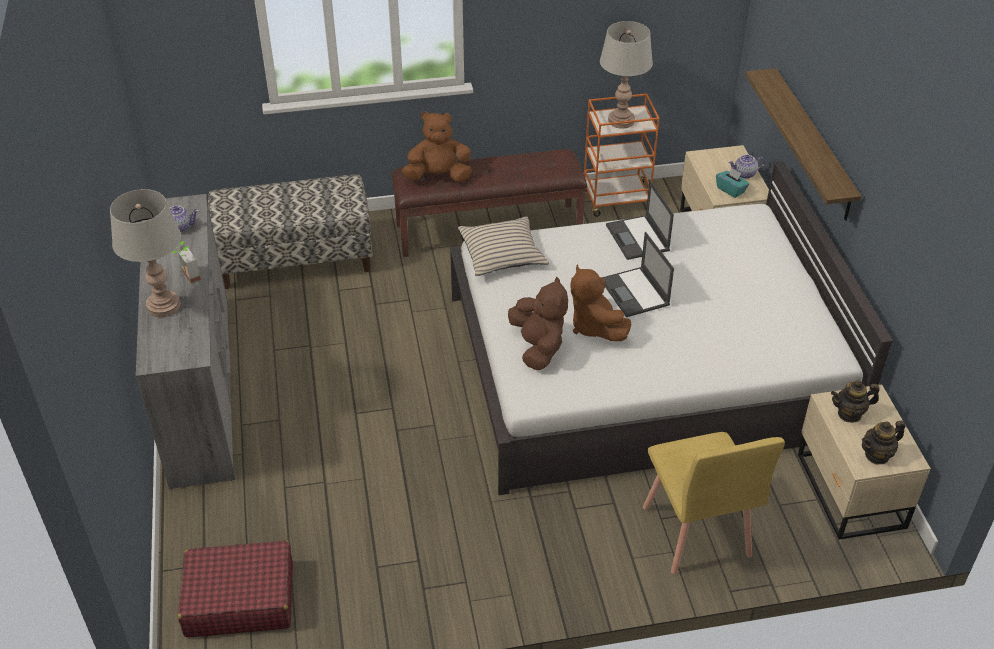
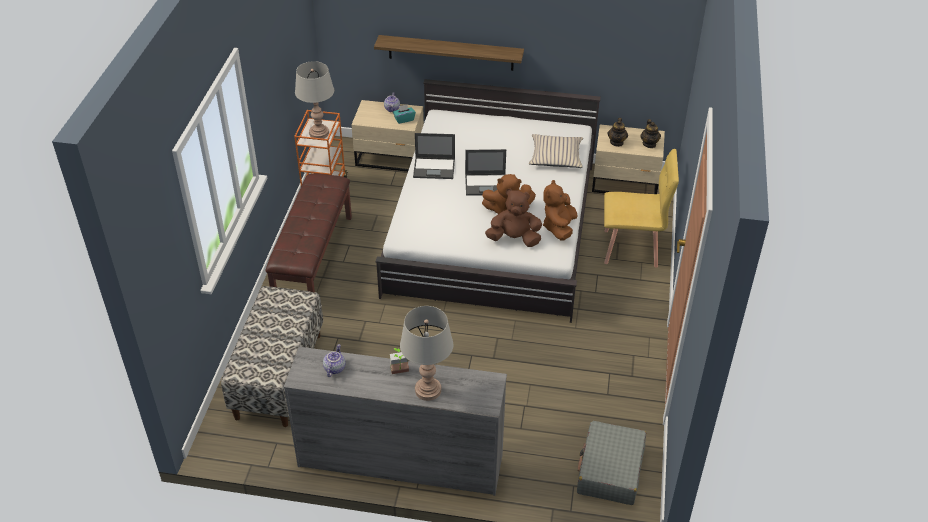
camera: 70 degrees left, 0 degrees up
red suitcase [177,540,293,637] -> grey suitcase [577,421,646,505]
brown plush toy [402,111,472,183] -> brown plush toy moved to [543,180,578,241]
beige pillow [458,216,549,276] -> beige pillow moved to [529,134,583,168]

